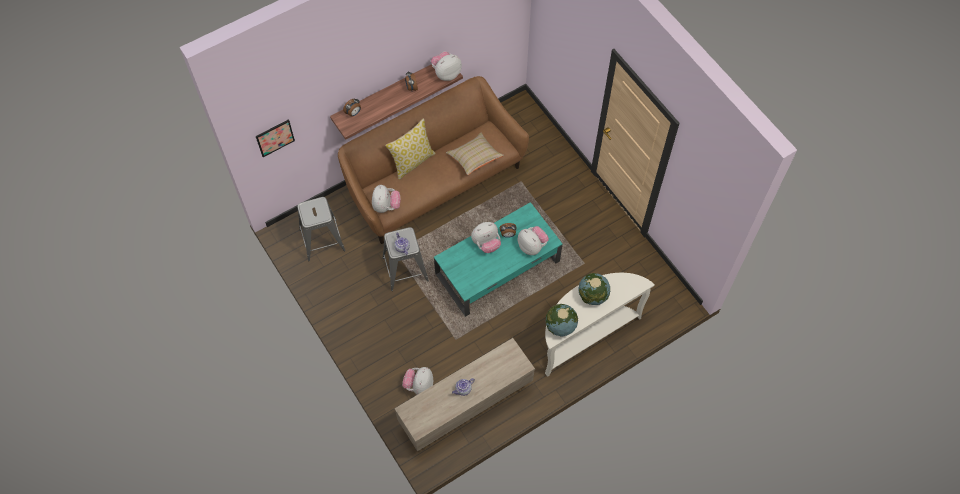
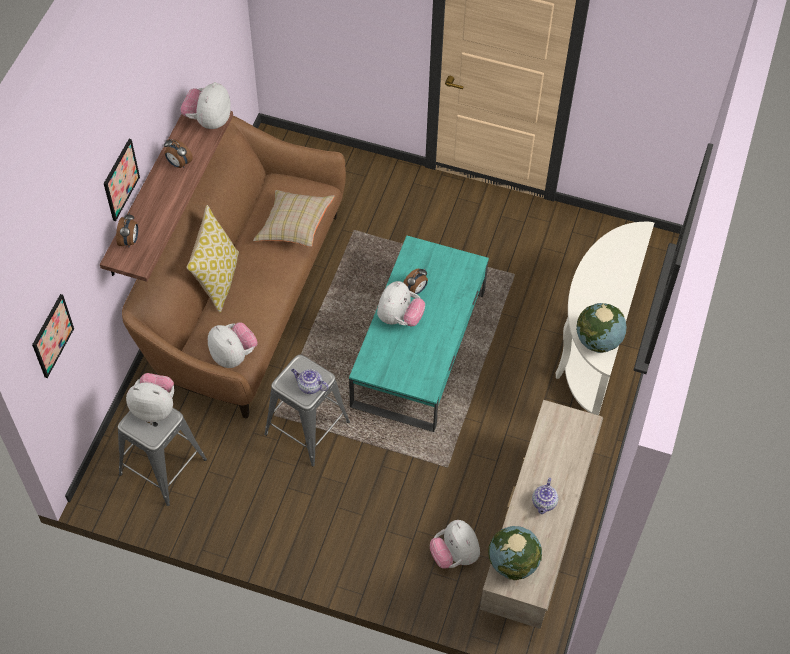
camera: 40 degrees left, 5 degrees down
plush toy [518,226,549,255] -> plush toy moved to [126,373,174,422]
globe [579,273,610,305] -> globe moved to [488,526,542,580]
none -> picture [104,139,140,221]

